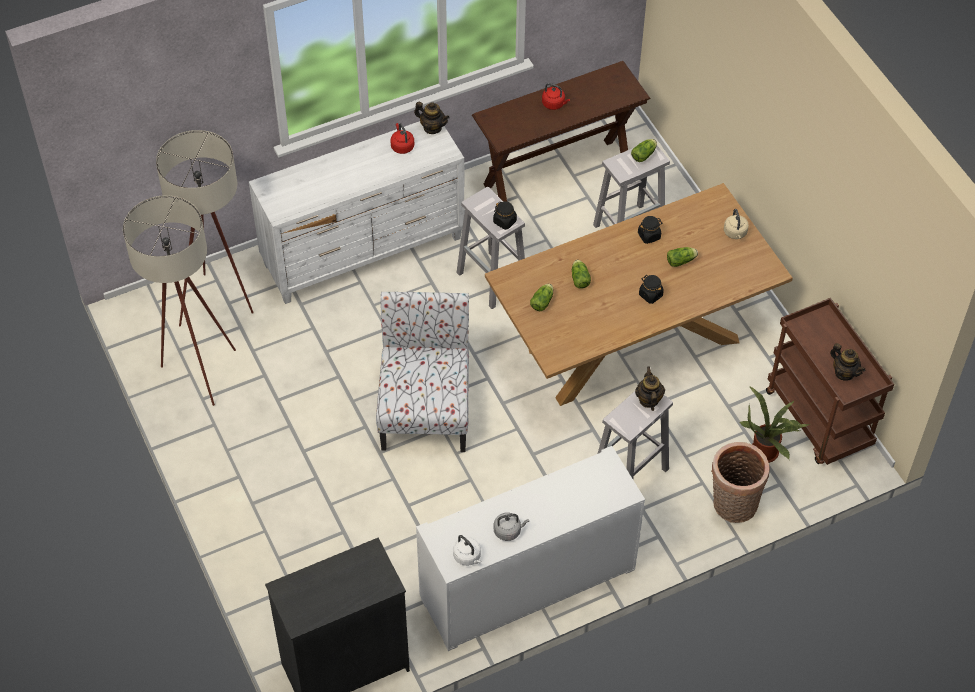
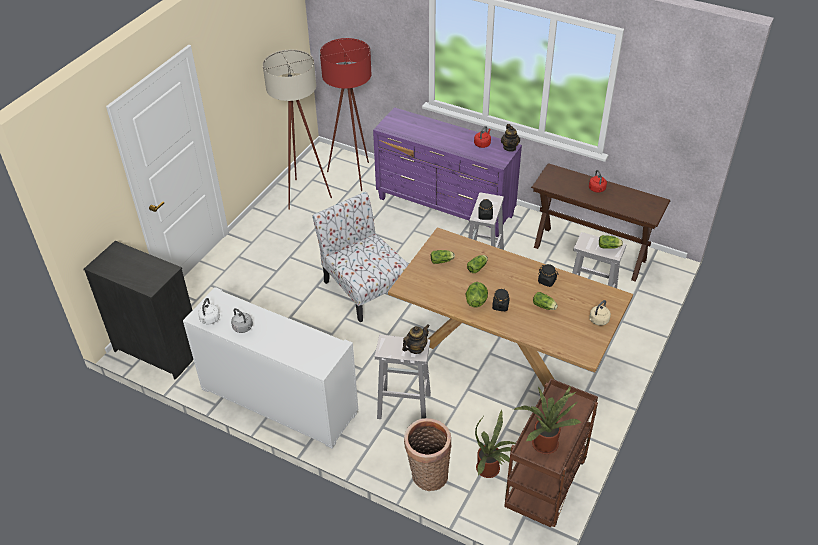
camera: 55 degrees right, 10 degrees down
beige floor lamp [156,130,254,326] -> red floor lamp [320,38,372,191]
white dresser [249,121,465,304] -> purple dresser [373,107,522,237]
chair [376,292,469,452] -> chair turned 90 degrees counterclockwise [312,192,409,322]
teapot [830,343,865,381] -> potted plant [513,385,582,454]
none -> lettuce [466,282,488,308]

